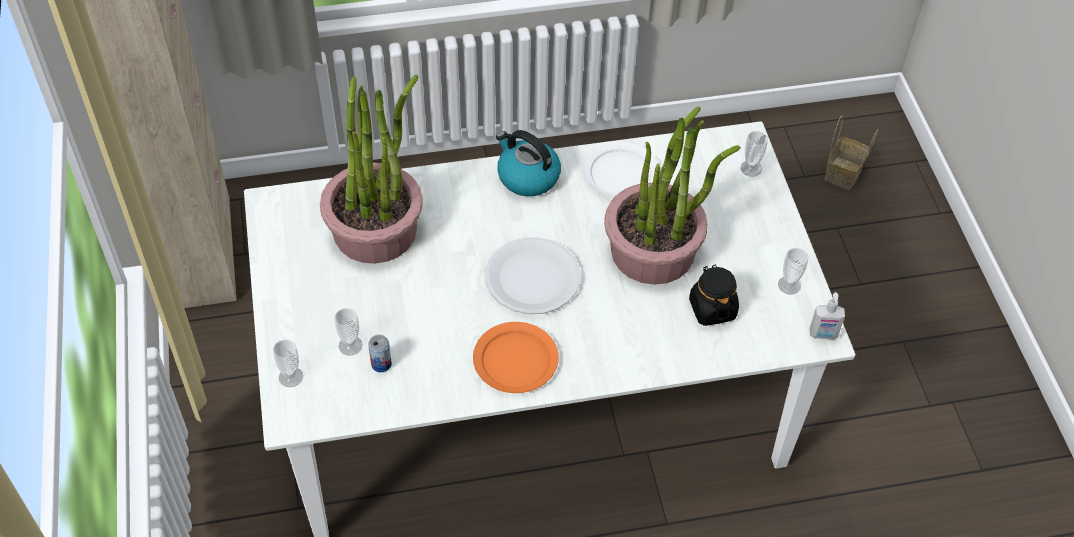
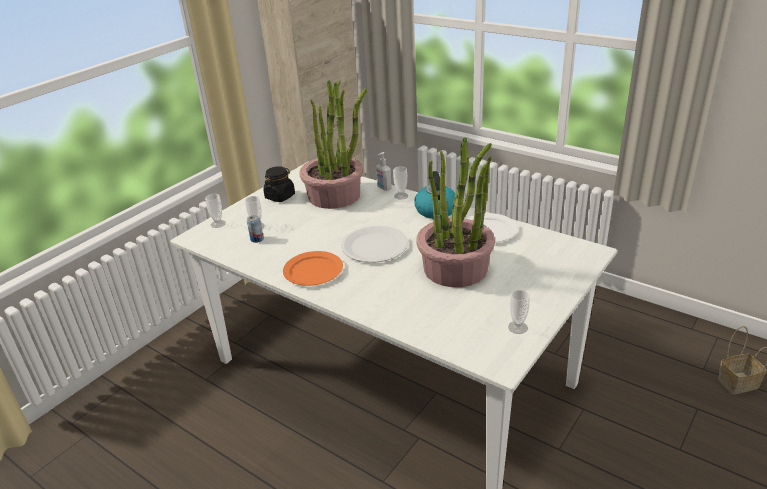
camera: 50 degrees right, 20 degrees down
black jar [689,264,739,326] -> black jar moved to [263,166,295,202]
cup [741,131,768,177] -> cup moved to [393,166,408,199]
soap dispenser [810,292,845,340] -> soap dispenser moved to [376,152,392,191]

